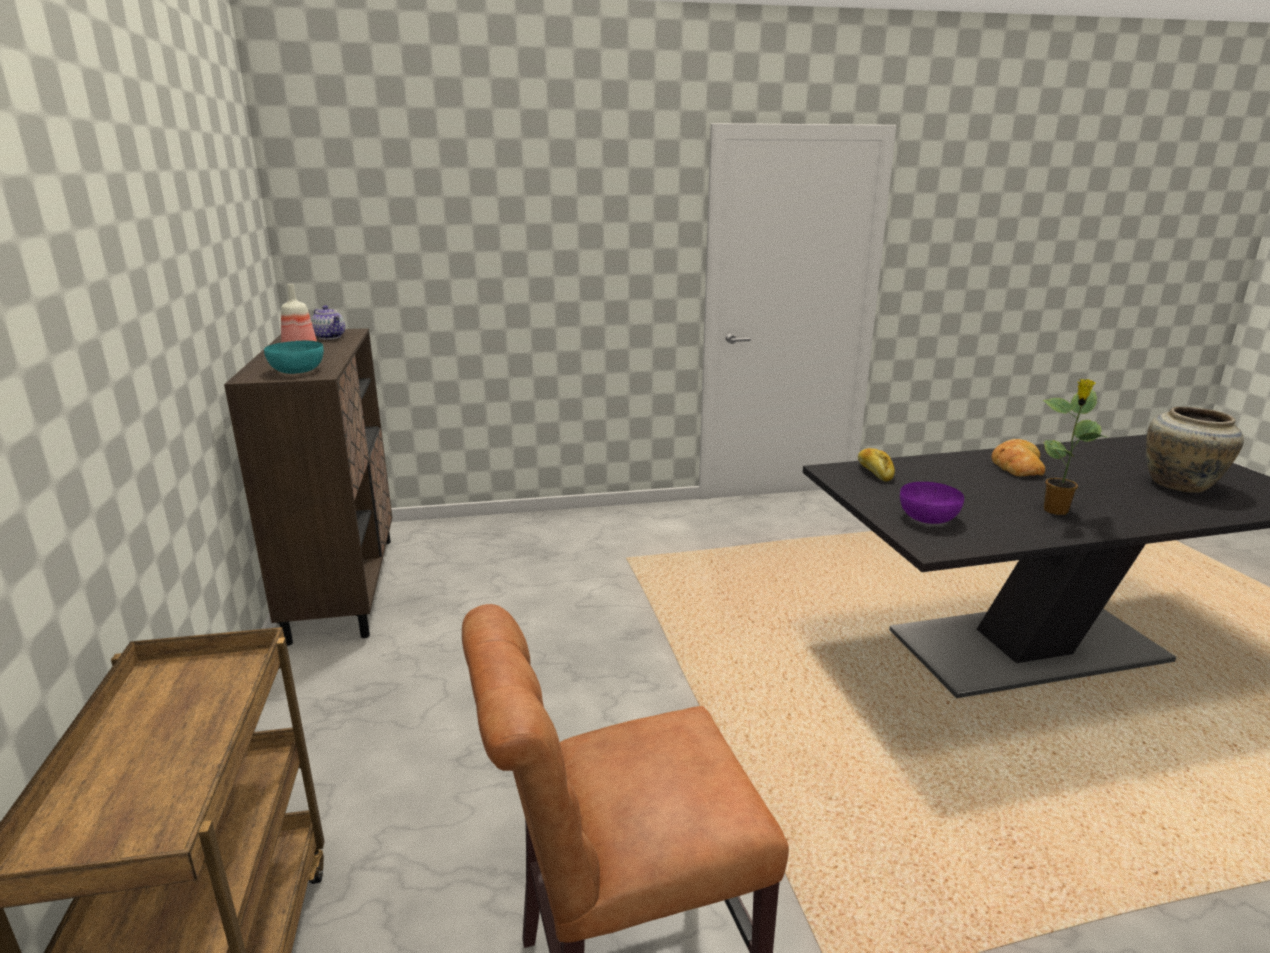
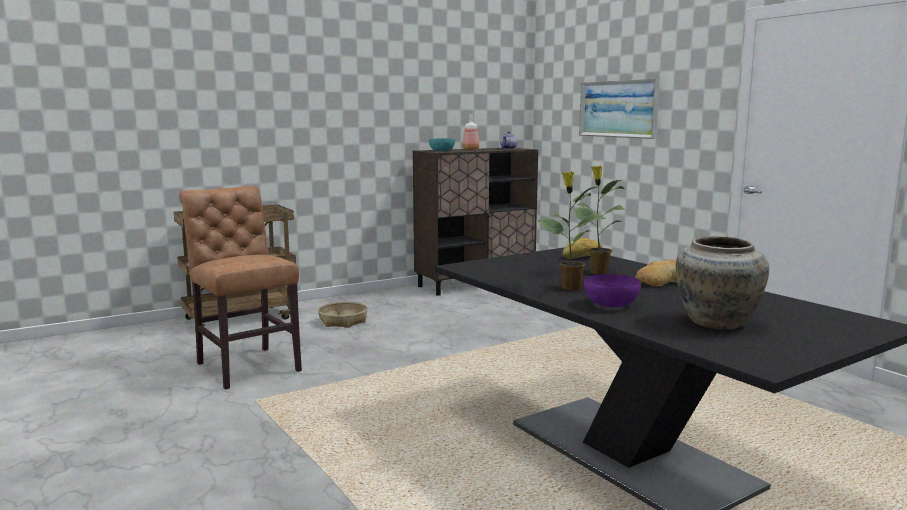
camera: 70 degrees right, 10 degrees down
purple bowl [900,482,964,524] -> purple bowl moved to [584,274,641,307]
none -> basket [318,302,368,328]
none -> potted plant [574,166,625,274]
none -> picture [579,79,659,139]

